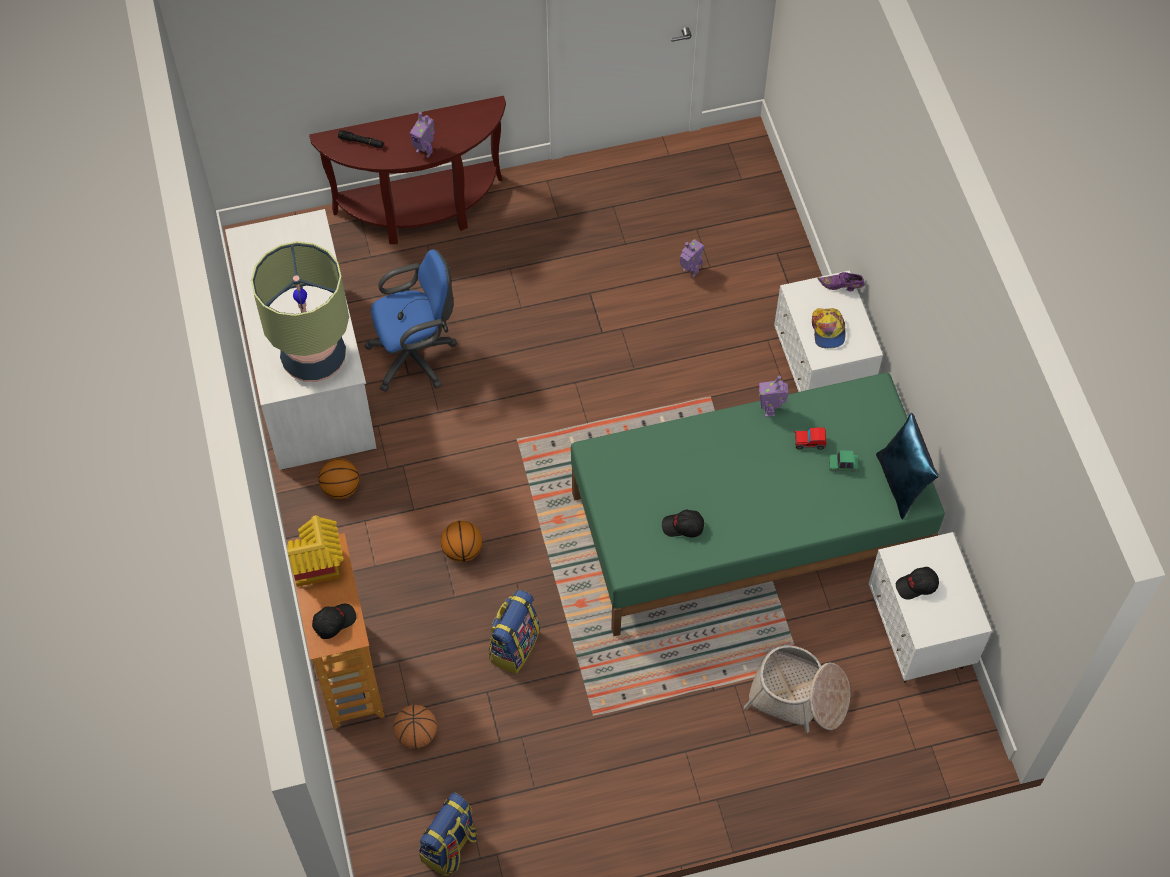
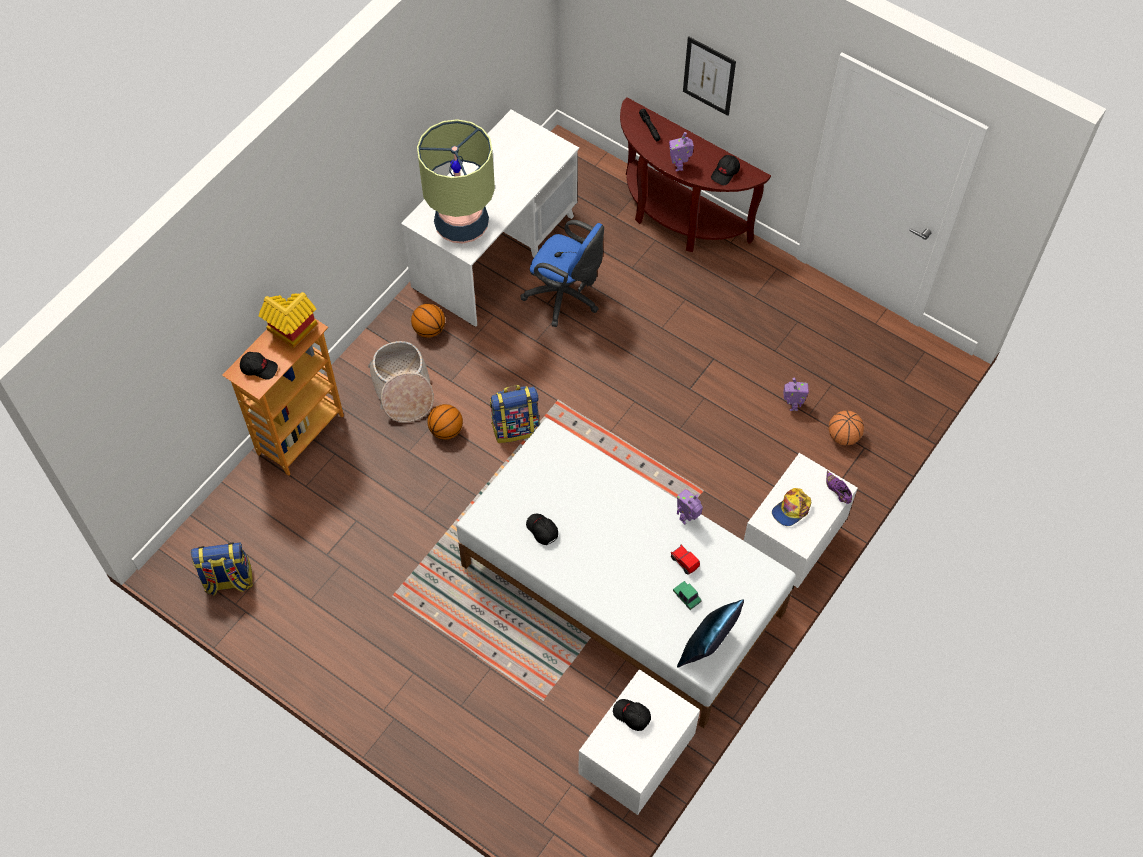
camera: 50 degrees right, 0 degrees up
basketball [393,705,437,749] -> basketball moved to [828,410,864,446]
backpack [488,590,540,674] -> backpack moved to [490,385,540,443]
green bed [571,373,945,636] -> white bed [456,418,796,728]
basket [744,645,850,733] -> basket moved to [368,341,434,423]
none -> picture [683,37,736,116]
none -> black cap [711,155,740,185]

